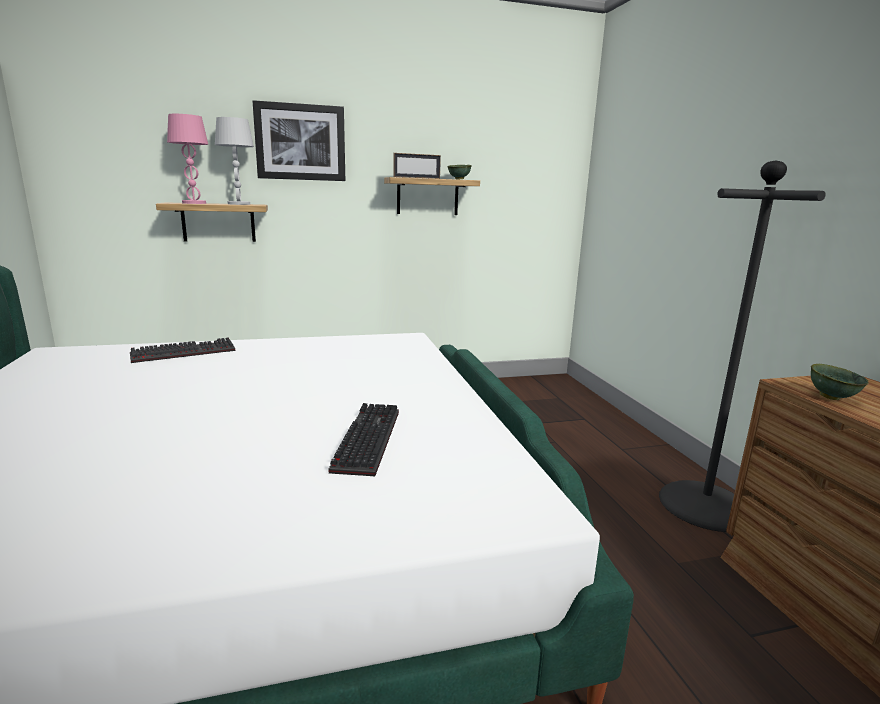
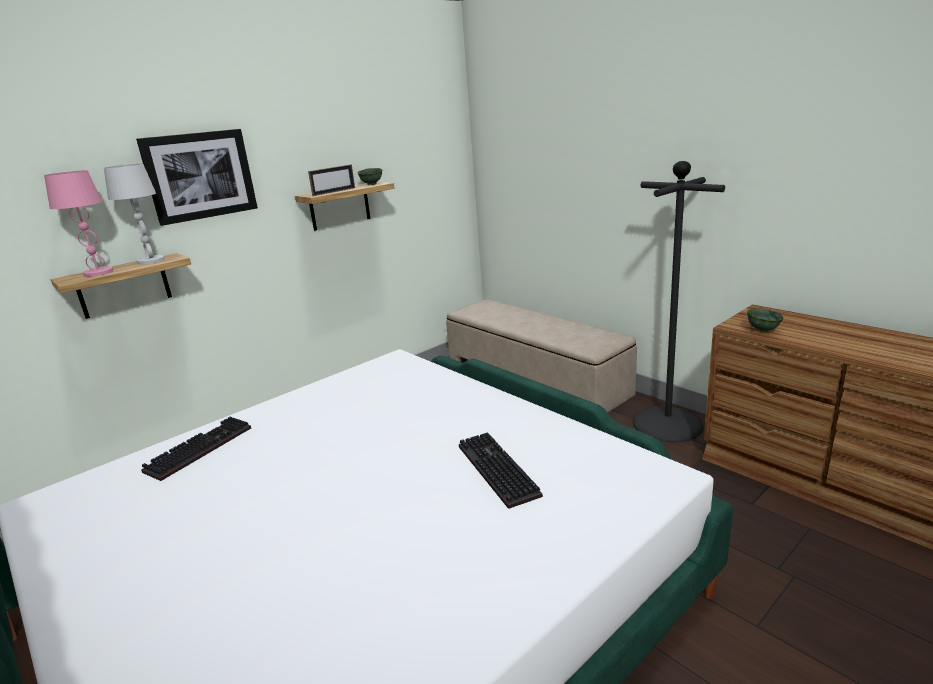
camera: 25 degrees left, 5 degrees up
none -> beige bench [446,299,637,412]

